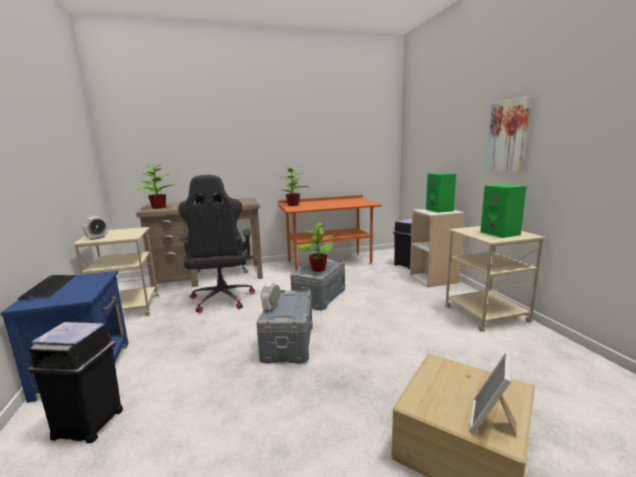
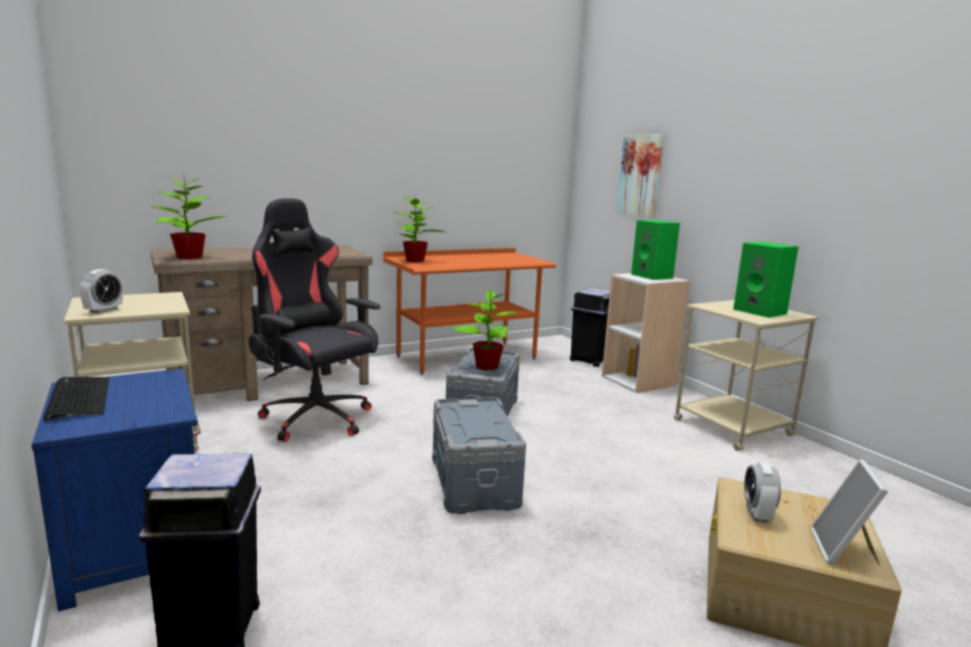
camera: 15 degrees left, 0 degrees up
black office chair [178,175,255,313] -> black office chair turned 150 degrees clockwise [249,198,380,442]
alarm clock [261,282,280,311] -> alarm clock moved to [744,462,781,522]
picture [486,96,532,172] -> picture moved to [617,134,664,217]

